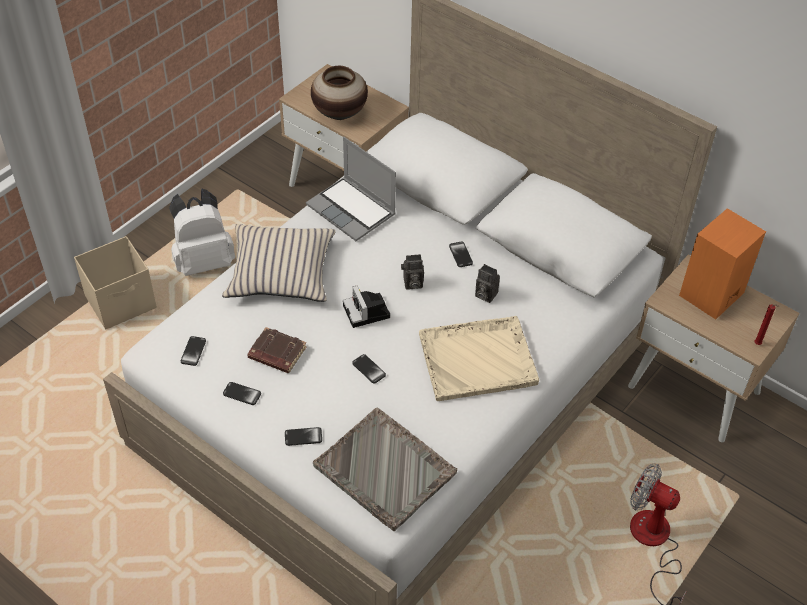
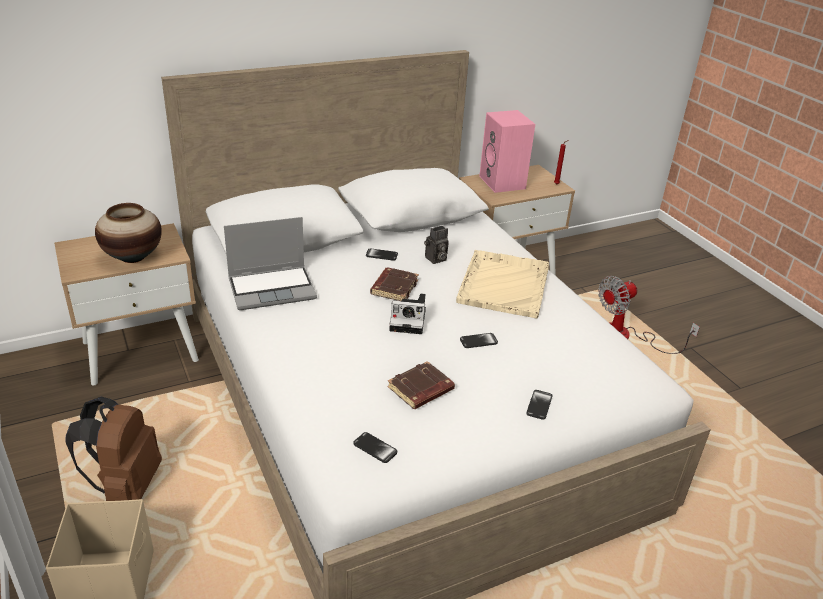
camera: 65 degrees left, 15 degrees down
white backpack [169,188,235,276] -> brown backpack [66,397,162,501]
beige pillow [222,224,335,302] -> none
phone [223,382,261,405] -> none
grey tray [313,408,457,531] -> none
camera [401,254,424,290] -> brown book [370,268,419,301]
orange speaker [679,208,766,319] -> pink speaker [479,110,535,193]

